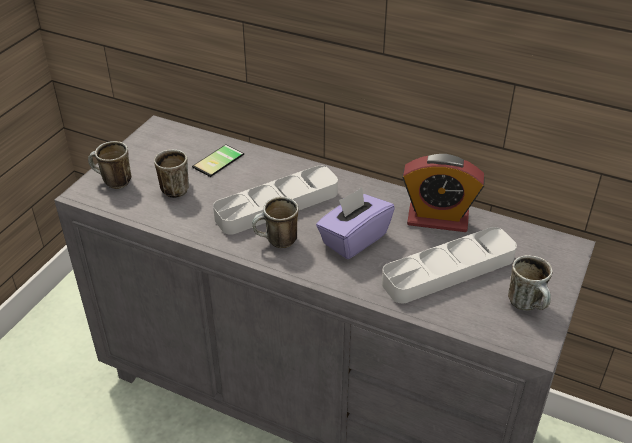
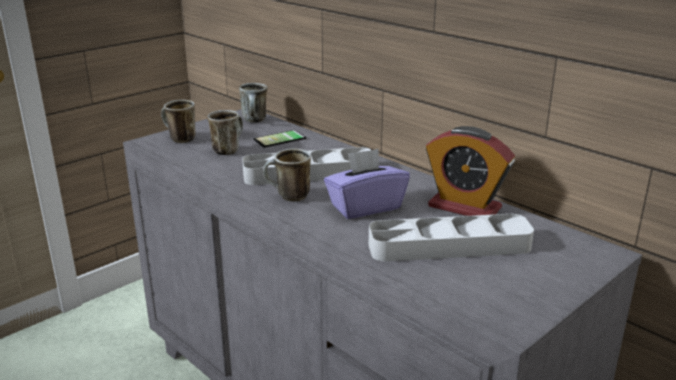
camera: 20 degrees right, 15 degrees down
mug [508,255,553,311] -> mug moved to [239,83,267,122]

